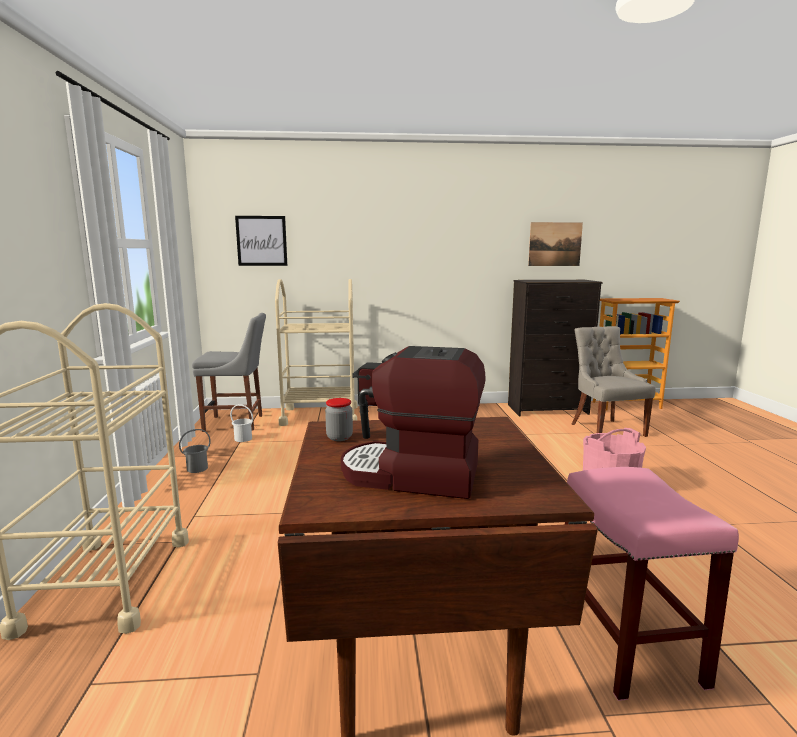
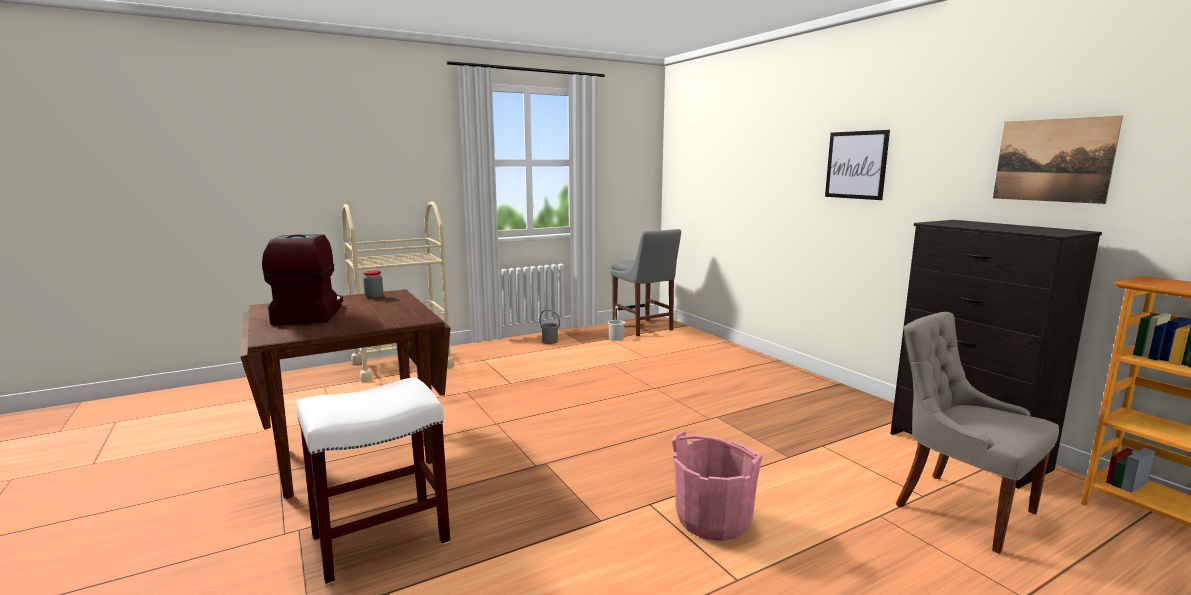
camera: 65 degrees right, 0 degrees up
picture [235,216,287,266] -> picture moved to [825,130,890,200]
beige cart [275,279,357,426] -> none
pink stool [565,467,739,701] -> white stool [296,377,450,585]
grey chair [571,326,656,437] -> grey chair turned 90 degrees counterclockwise [896,312,1059,554]

